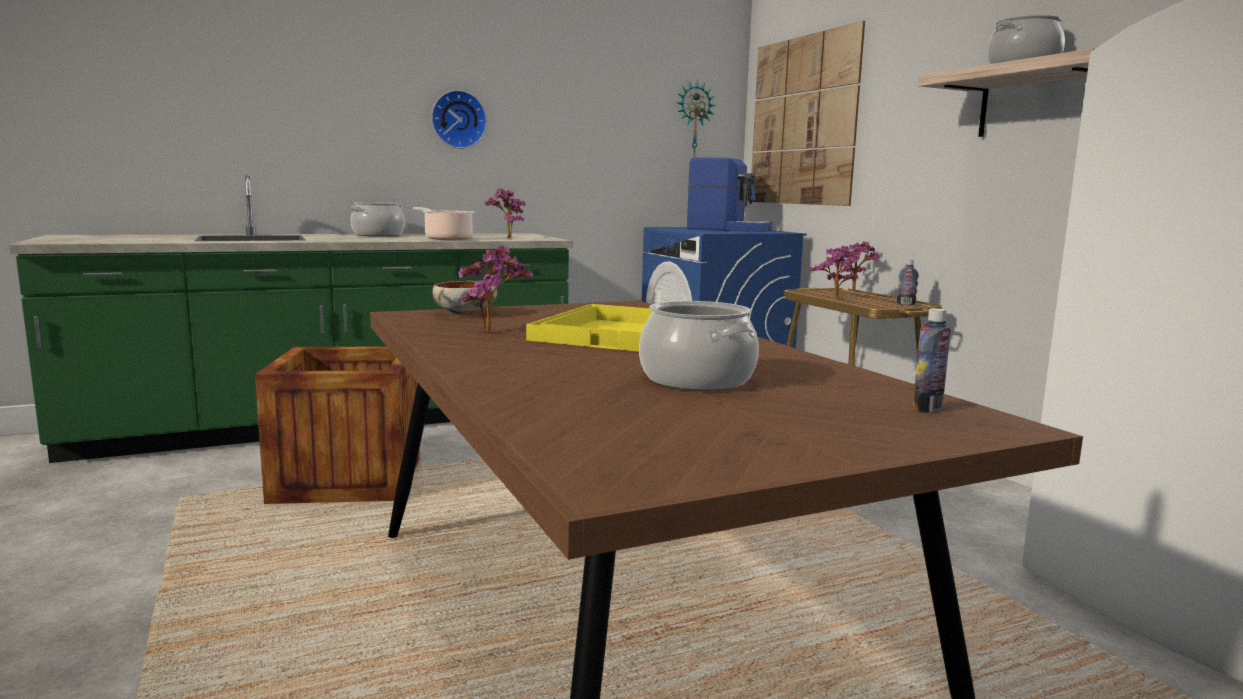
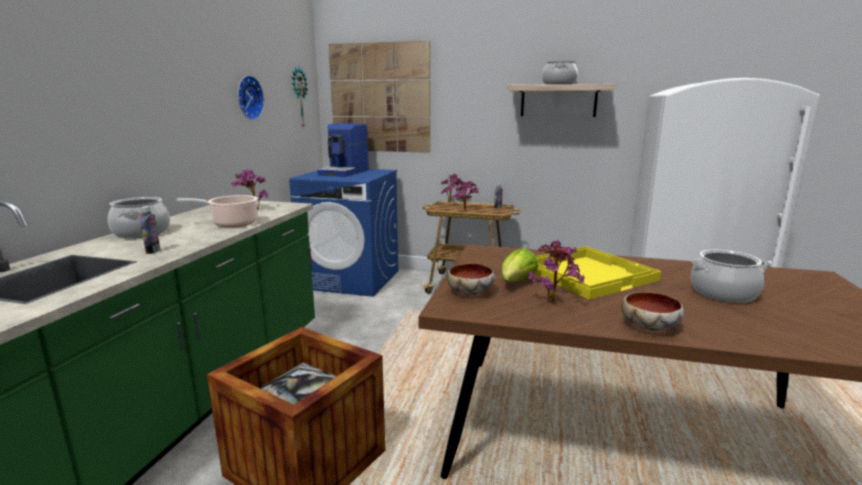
camera: 50 degrees left, 5 degrees up
wall clock [431,90,487,149] -> wall clock moved to [238,75,264,120]
coffee machine [687,157,773,232] -> coffee machine turned 135 degrees clockwise [318,123,369,177]
bottle [912,308,951,413] -> bottle moved to [140,206,160,254]
none -> lettuce [501,248,538,282]
none -> bowl [621,292,684,330]

